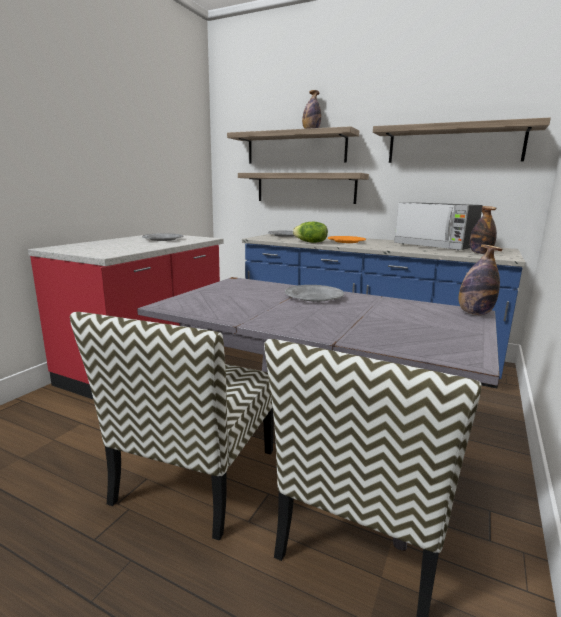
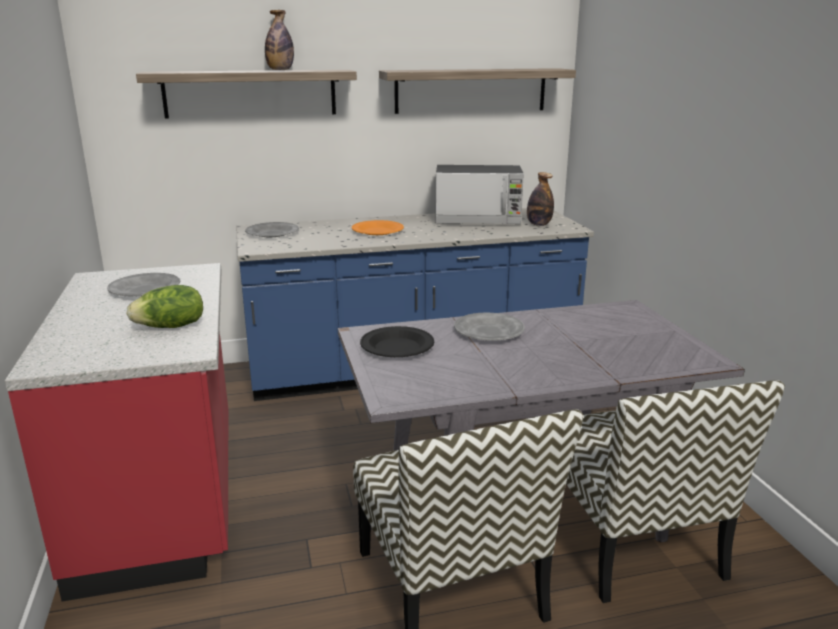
camera: 40 degrees left, 5 degrees up
shelf [238,173,369,204] -> none
lettuce [293,222,328,243] -> lettuce moved to [127,285,203,328]
bottle [459,244,502,315] -> none
none -> black plate [360,326,434,357]

